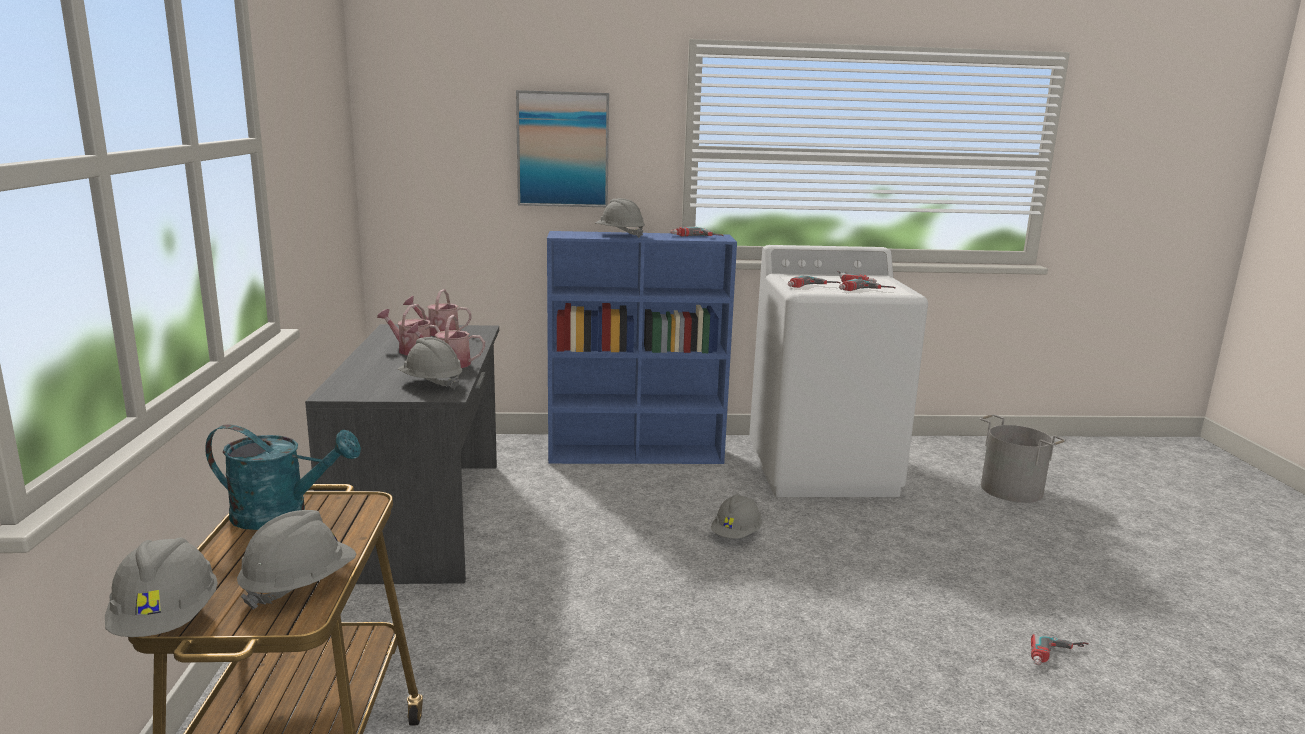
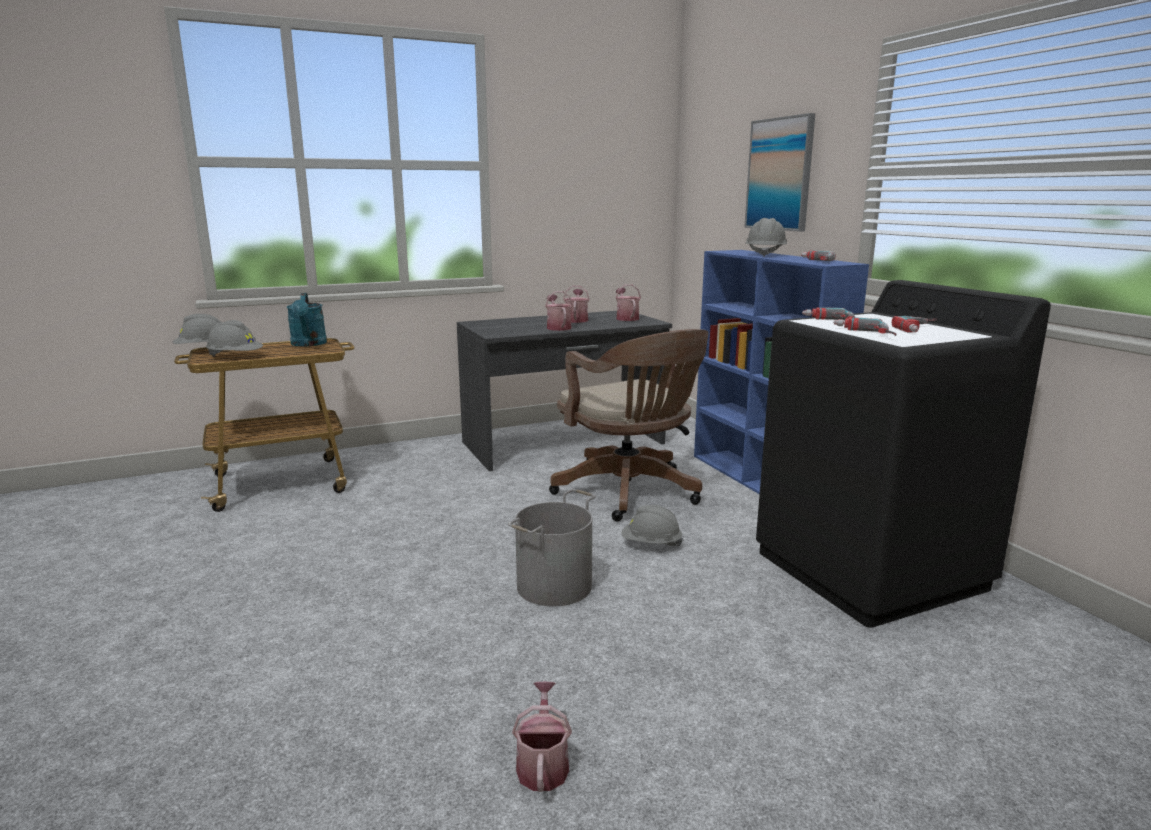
camera: 70 degrees right, 0 degrees up
grey hard hat [398,337,462,389] -> none
white washing machine [749,245,928,497] -> black washing machine [756,280,1051,628]
grey bucket [980,414,1066,503] -> grey bucket moved to [508,489,596,607]
power drill [1031,634,1089,666] -> watering can [512,682,572,792]
none -> brown office chair [549,329,709,522]

